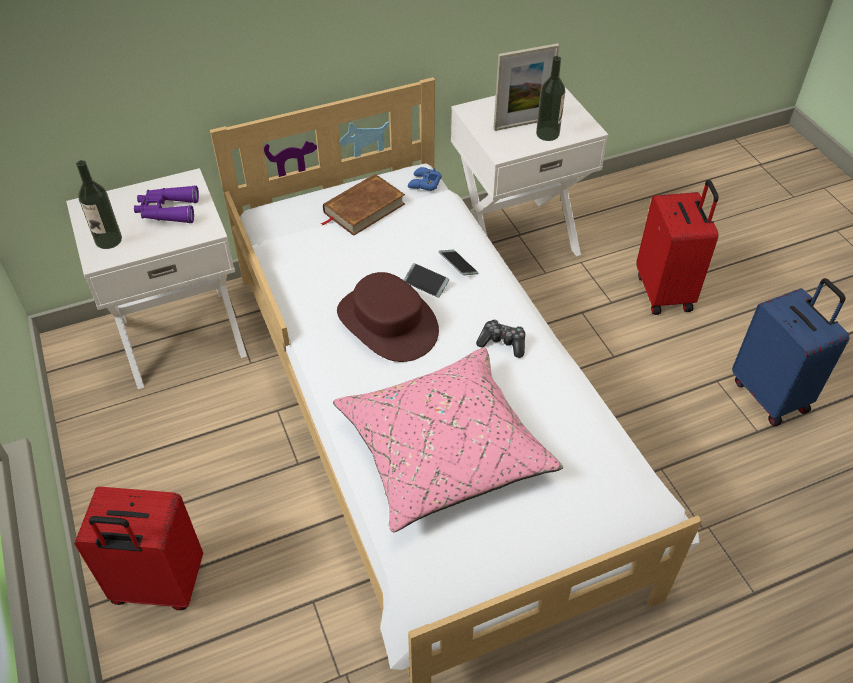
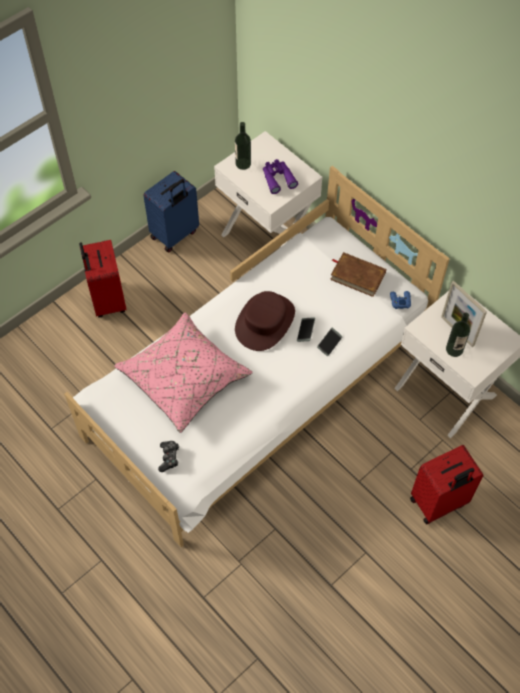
camera: 70 degrees right, 10 degrees up
game controller [476,320,525,358] -> game controller moved to [158,441,179,472]
blue suitcase [732,278,849,426] -> blue suitcase moved to [143,171,199,252]

